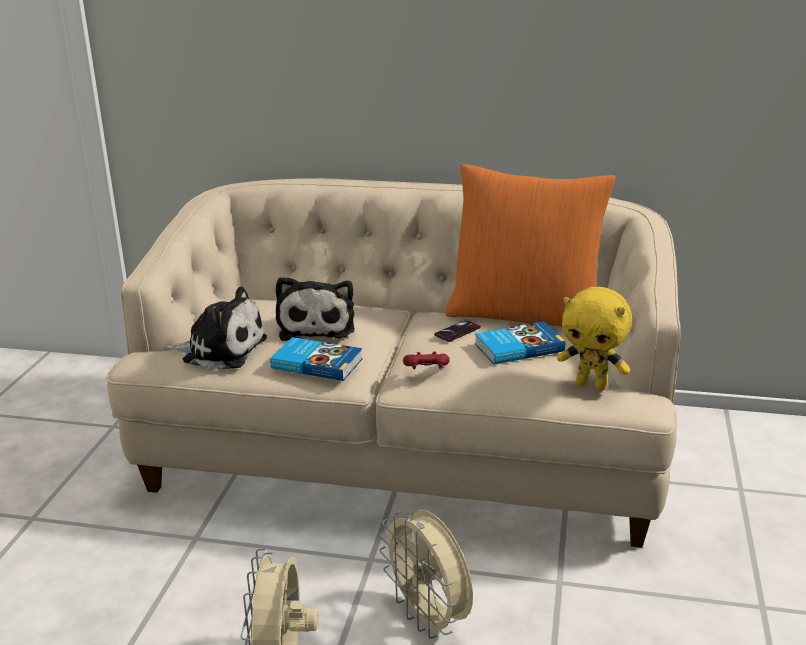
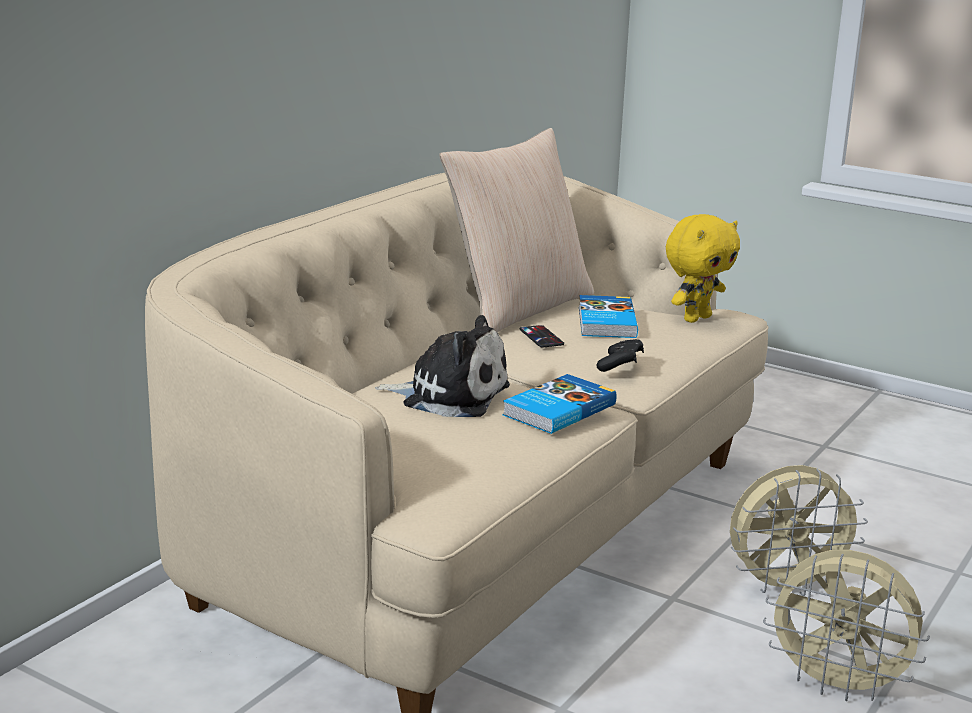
camera: 70 degrees left, 5 degrees down
plush toy [164,287,267,370] -> none
red game controller [403,351,450,370] -> black game controller [597,339,644,372]
orange pillow [445,164,616,327] -> beige pillow [439,128,594,332]

